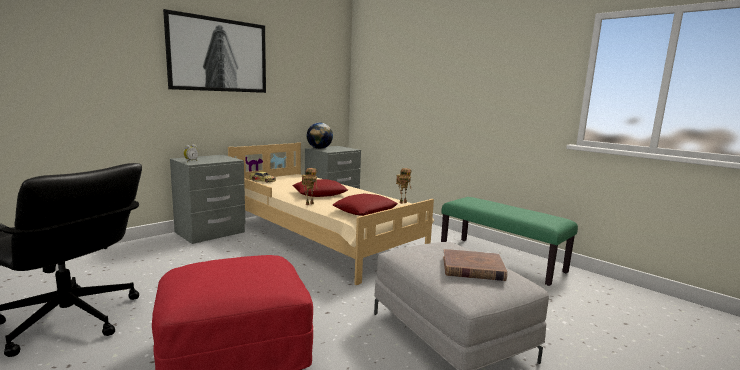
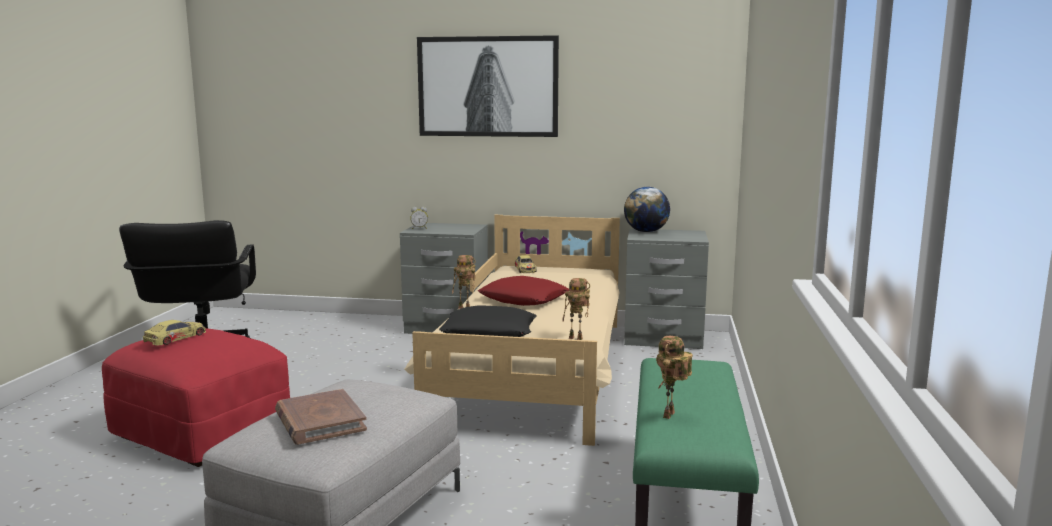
camera: 55 degrees right, 0 degrees up
red pillow [333,193,398,216] -> black pillow [439,306,537,337]
none -> toy car [143,320,206,346]
none -> toy robot [656,336,693,419]

